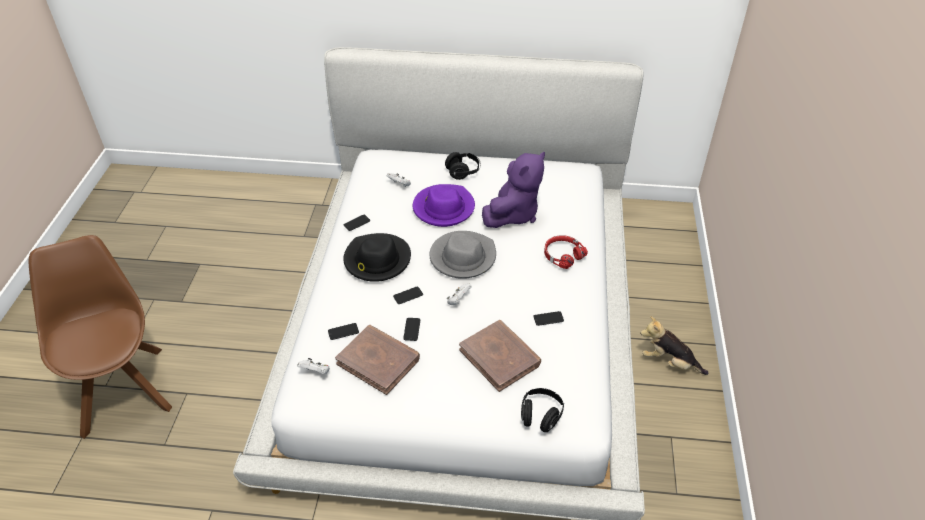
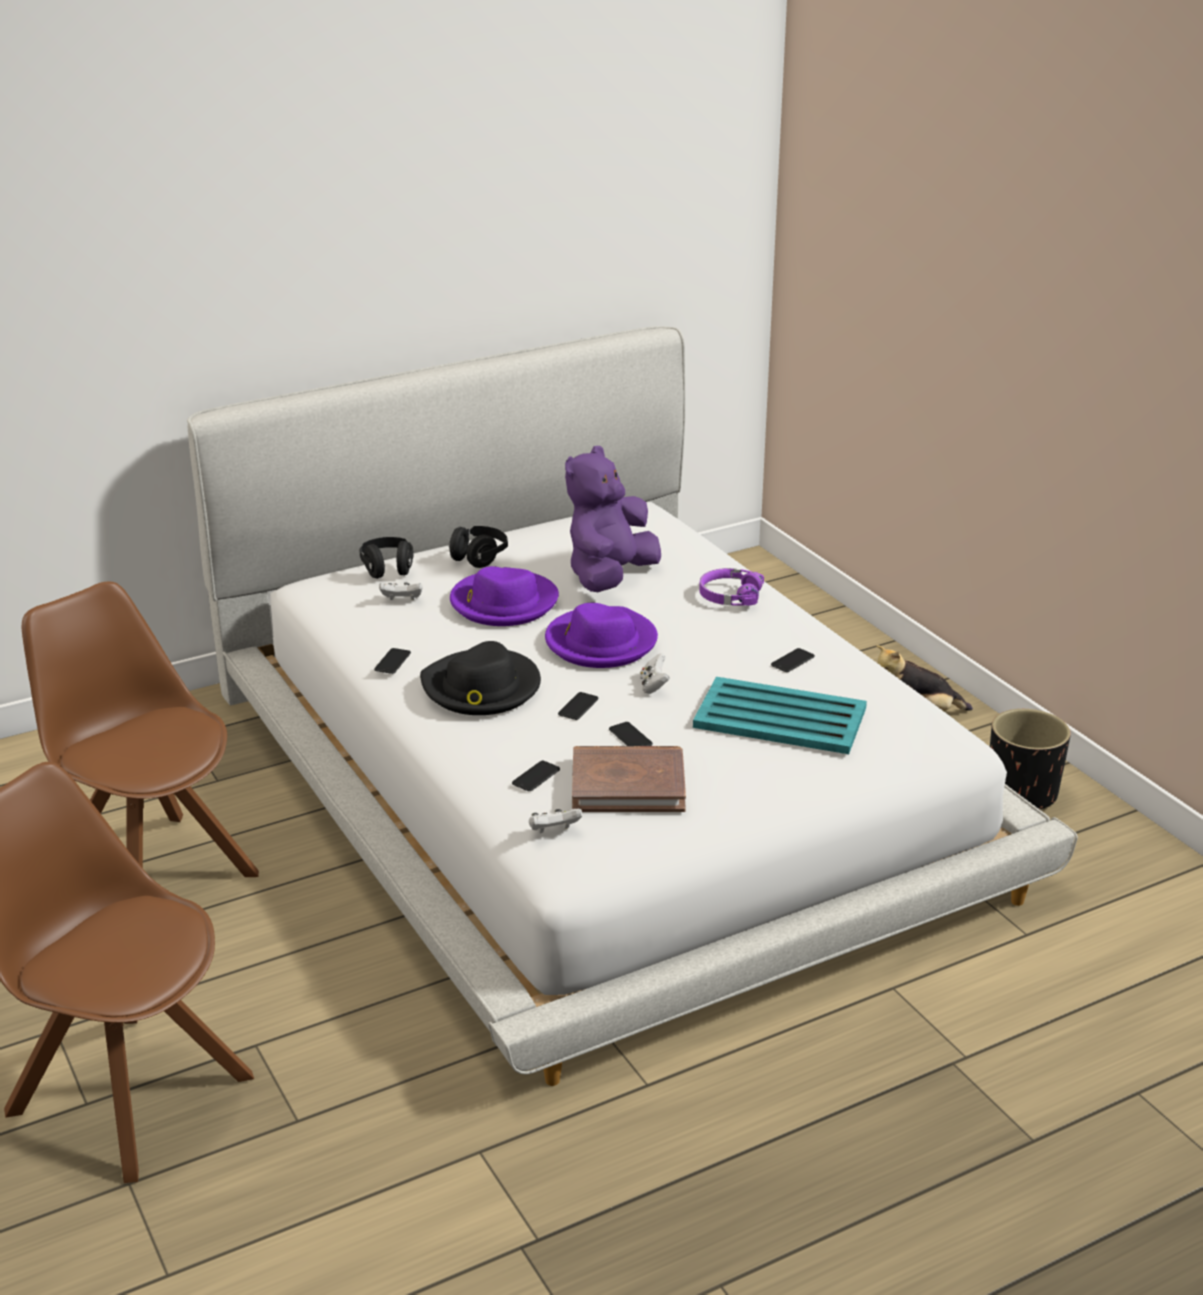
camera: 35 degrees left, 15 degrees down
grey hat [429,231,496,279] -> purple hat [545,603,658,668]
brown book [459,320,541,392] -> turquoise tray [693,677,867,754]
purple plush toy [482,152,545,228] -> purple plush toy turned 150 degrees counterclockwise [565,446,661,592]
black headphones [521,388,564,432] -> black headphones moved to [360,537,414,579]
red headphones [544,235,588,269] -> purple headphones [699,568,764,606]
none -> brown chair [22,581,259,877]
none -> black planter [990,709,1071,809]

